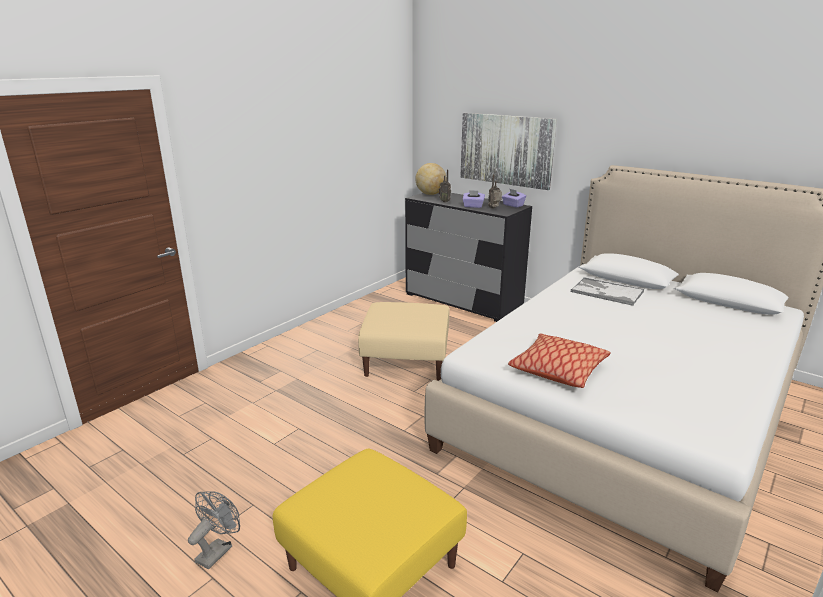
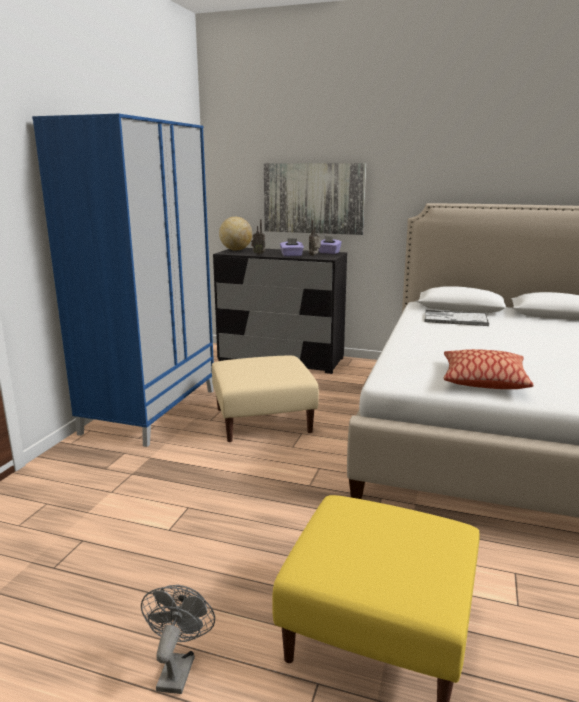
camera: 20 degrees left, 5 degrees down
none -> blue wardrobe [32,114,214,447]

